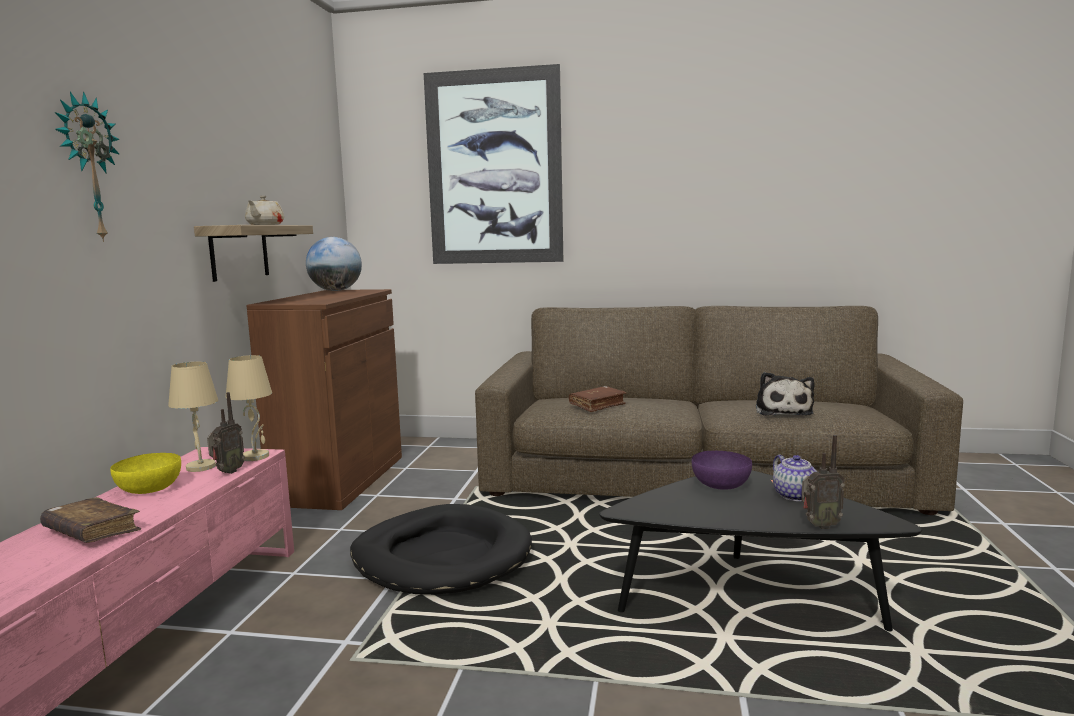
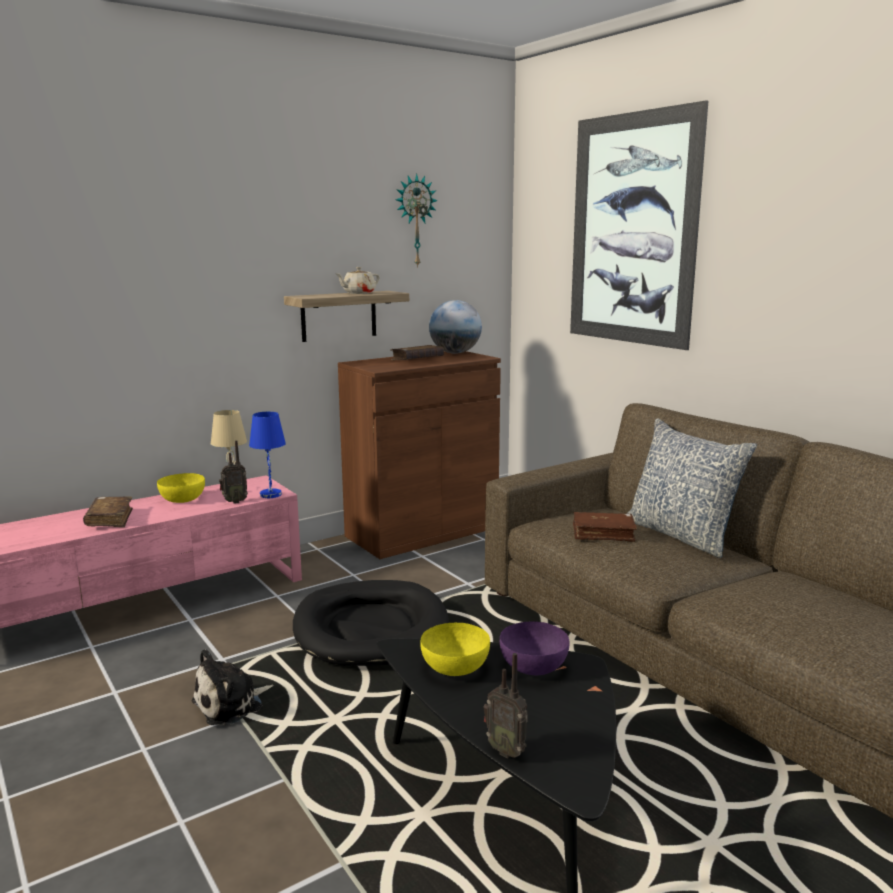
camera: 45 degrees right, 5 degrees up
wall clock [55,91,120,242] -> wall clock moved to [395,173,438,268]
beige table lamp [226,355,272,461] -> blue table lamp [249,412,286,498]
plush toy [756,372,815,416] -> plush toy moved to [191,649,273,725]
teapot [773,455,817,501] -> none
none -> brown book [390,345,444,360]
none -> yellow bowl [420,623,490,676]
none -> pillow [627,418,757,558]

